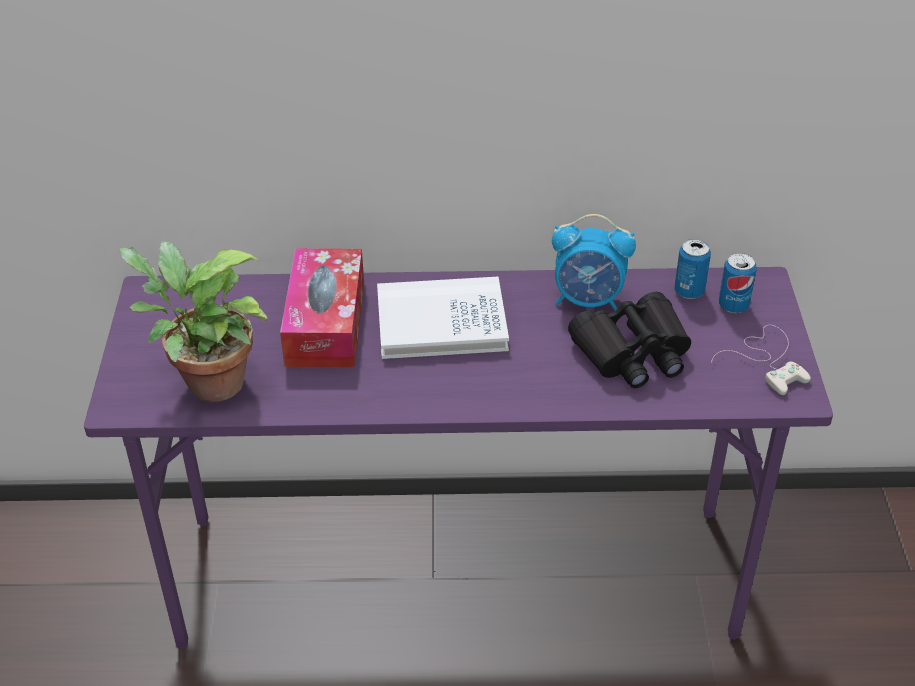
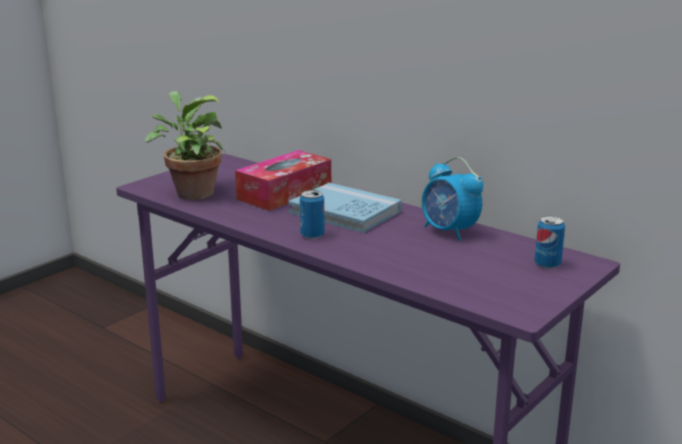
camera: 40 degrees right, 20 degrees down
white book [377,277,509,359] -> blue book [289,183,402,233]
black binoculars [568,292,691,388] -> none
can [674,239,711,299] -> can moved to [300,190,325,239]
white game controller [711,325,811,395] -> none

